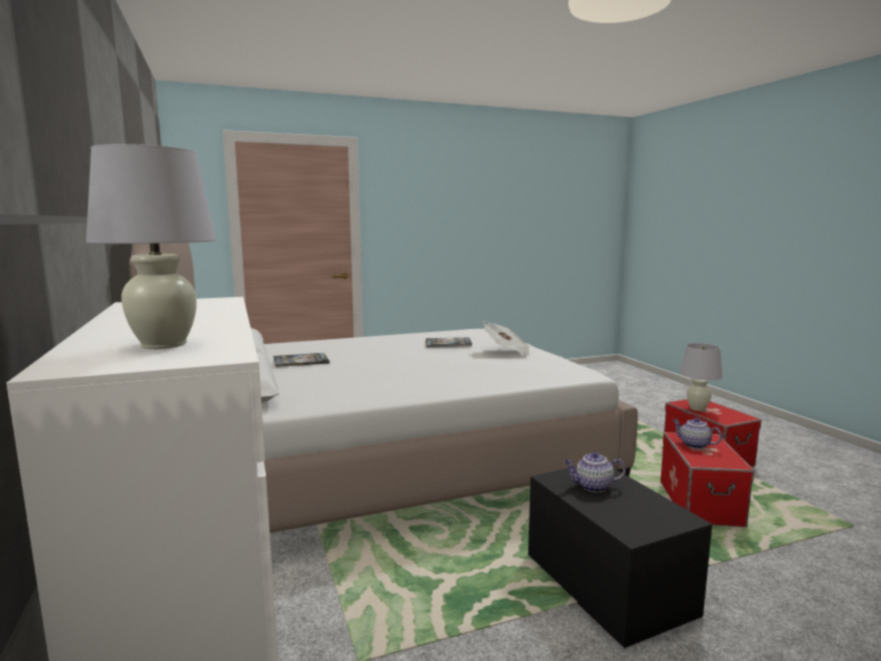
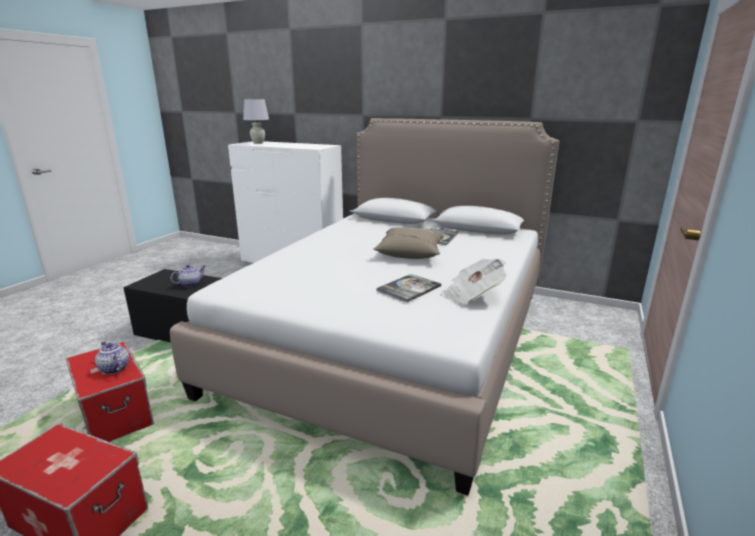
camera: 135 degrees right, 10 degrees up
newspaper [483,321,530,356] -> newspaper moved to [441,259,506,304]
teapot [673,418,722,449] -> teapot turned 135 degrees counterclockwise [95,341,129,374]
white table lamp [680,343,722,411] -> none
none -> beige pillow [373,227,444,259]

